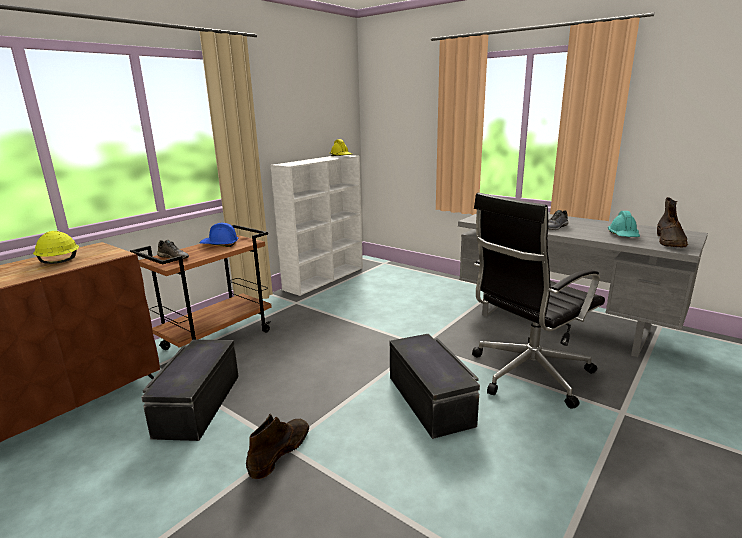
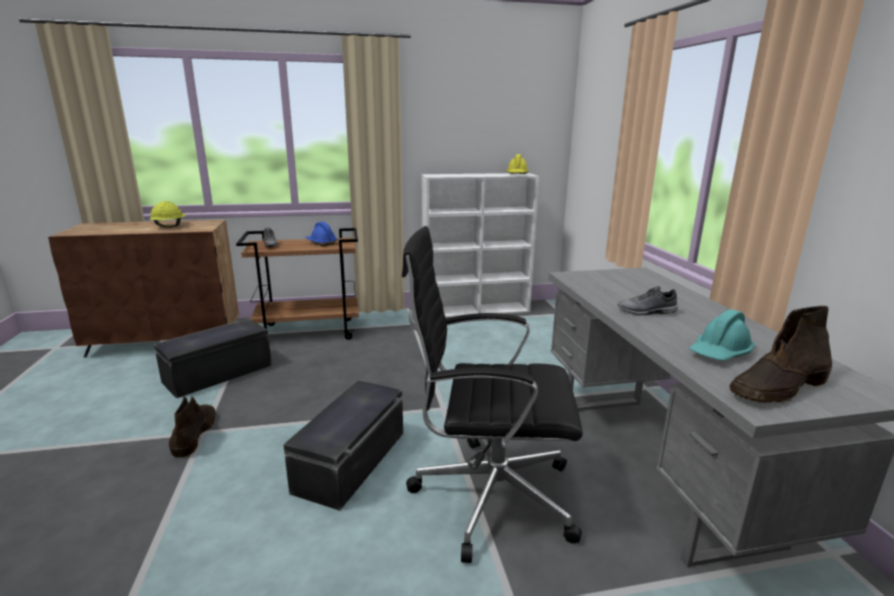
camera: 40 degrees right, 0 degrees up
brown boot [246,414,309,479] -> brown boot turned 75 degrees counterclockwise [169,396,215,458]

